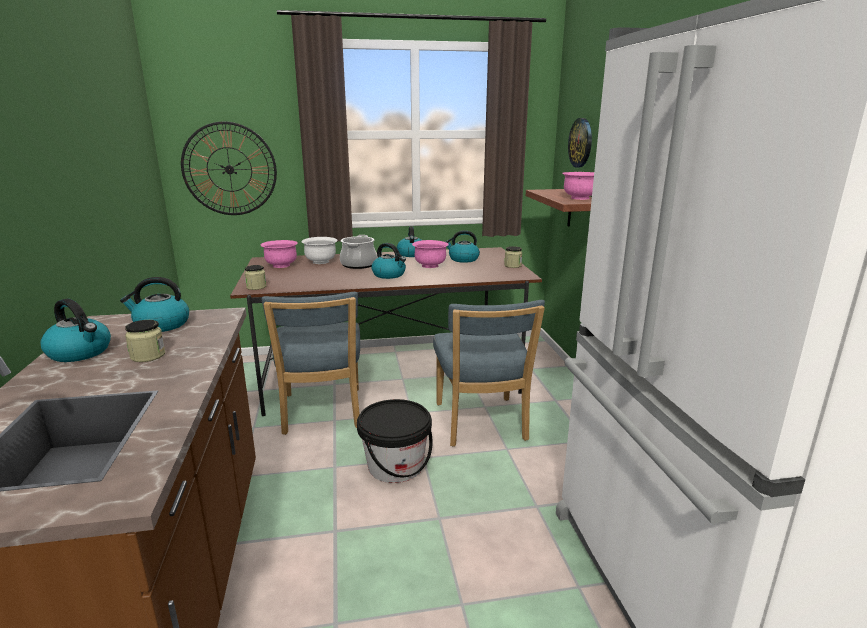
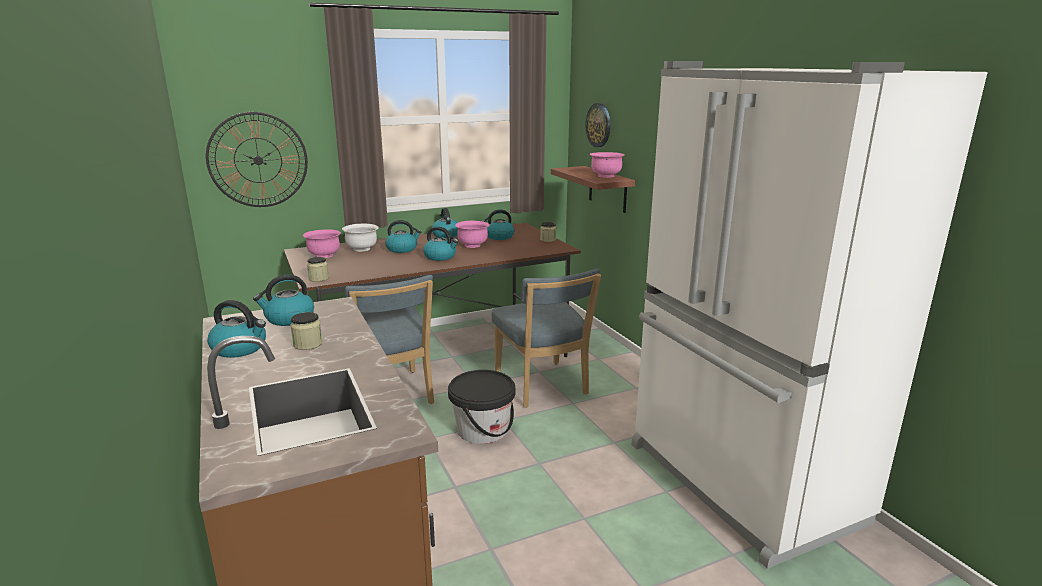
camera: 15 degrees left, 0 degrees up
cooking pot [340,235,377,269] -> kettle [385,220,421,253]

